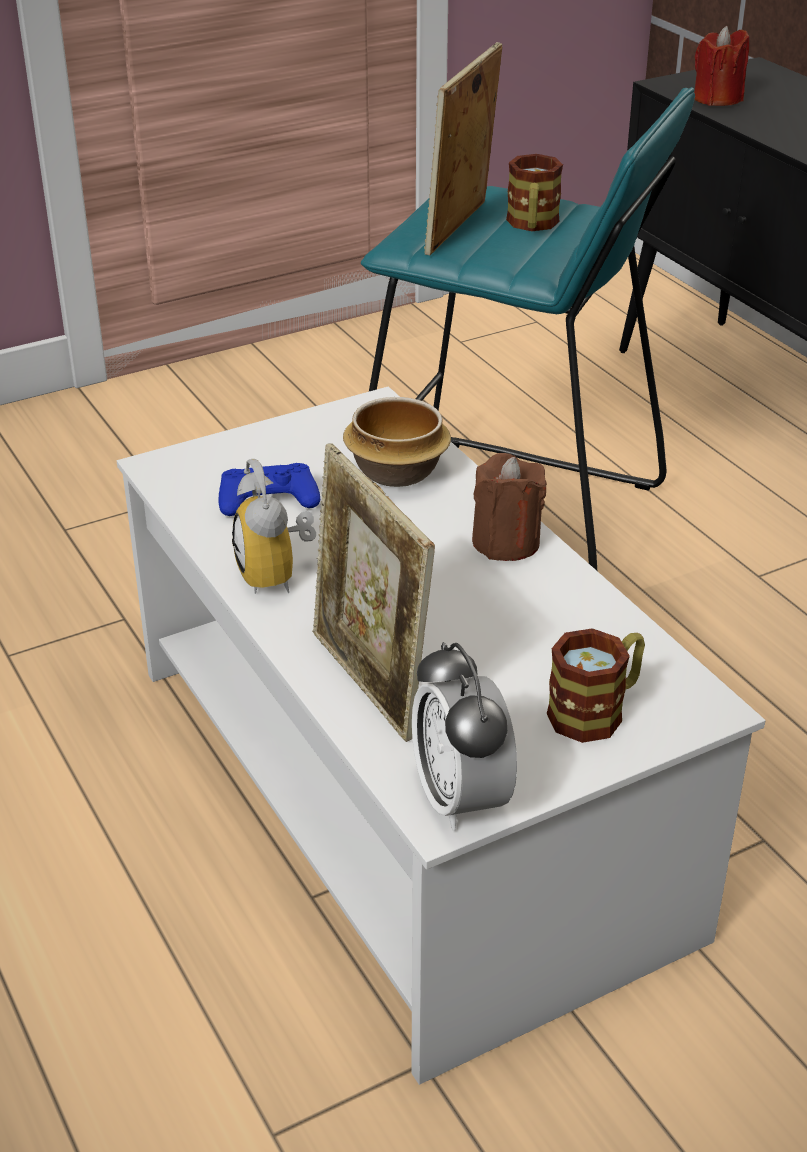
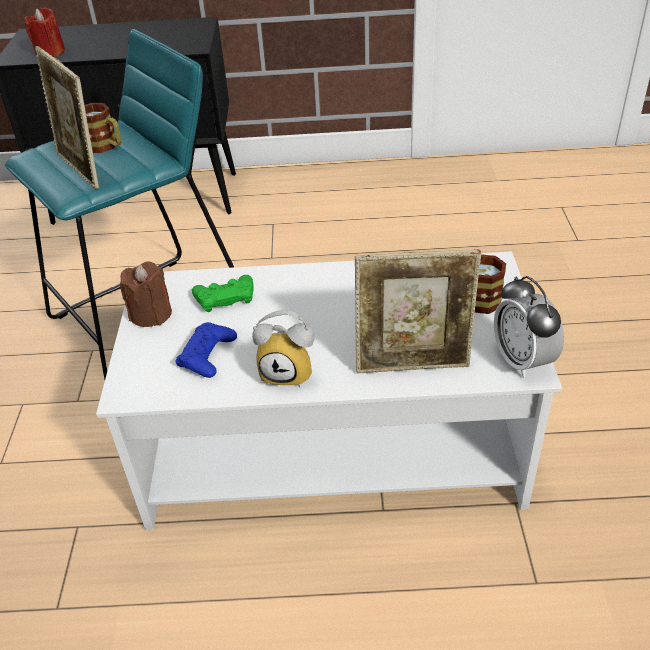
camera: 60 degrees left, 5 degrees up
bowl [343,397,451,487] -> green game controller [192,275,254,312]
alarm clock [412,642,517,831] -> alarm clock turned 60 degrees clockwise [494,276,564,378]
brown candle [472,453,547,561] -> brown candle moved to [120,261,172,327]

